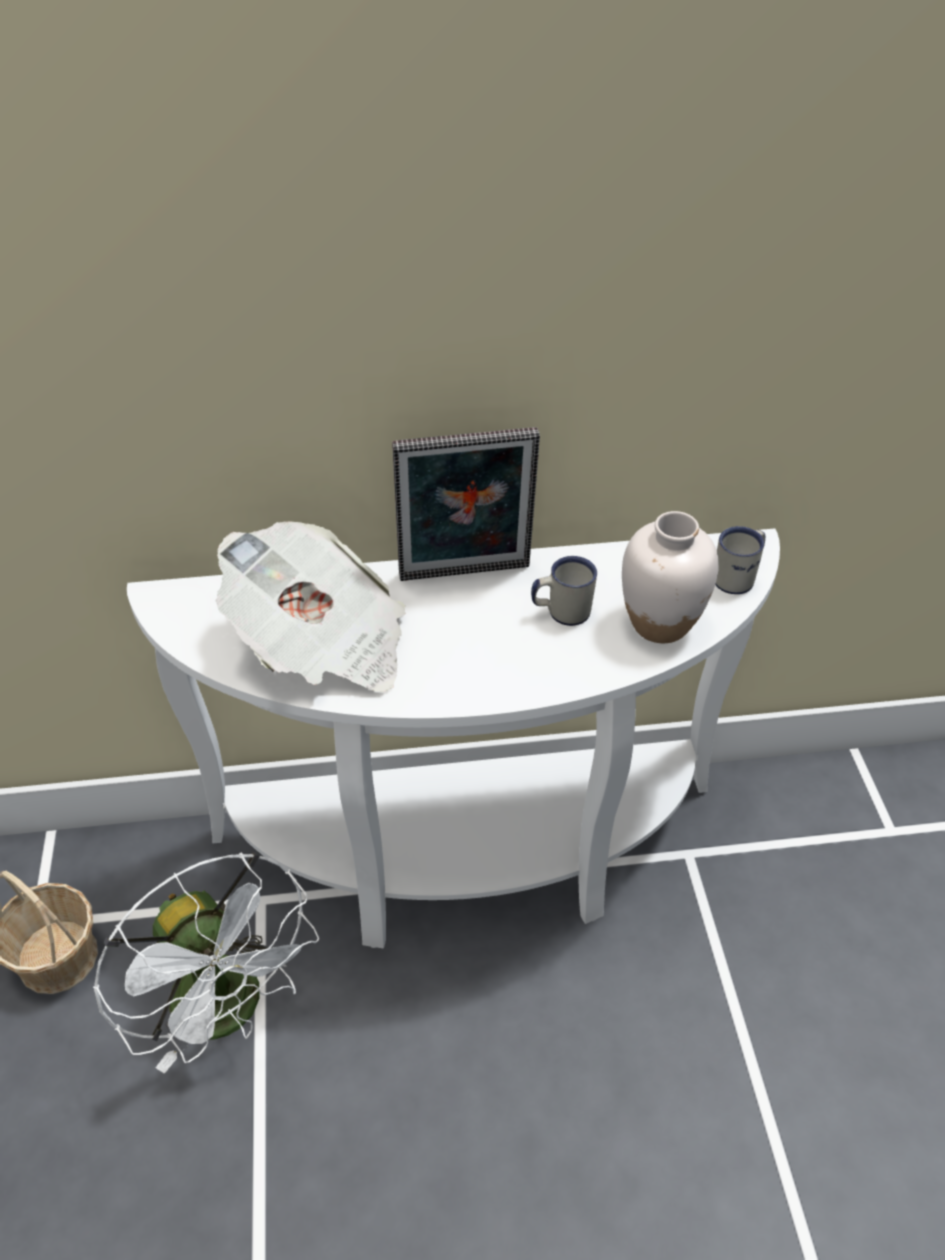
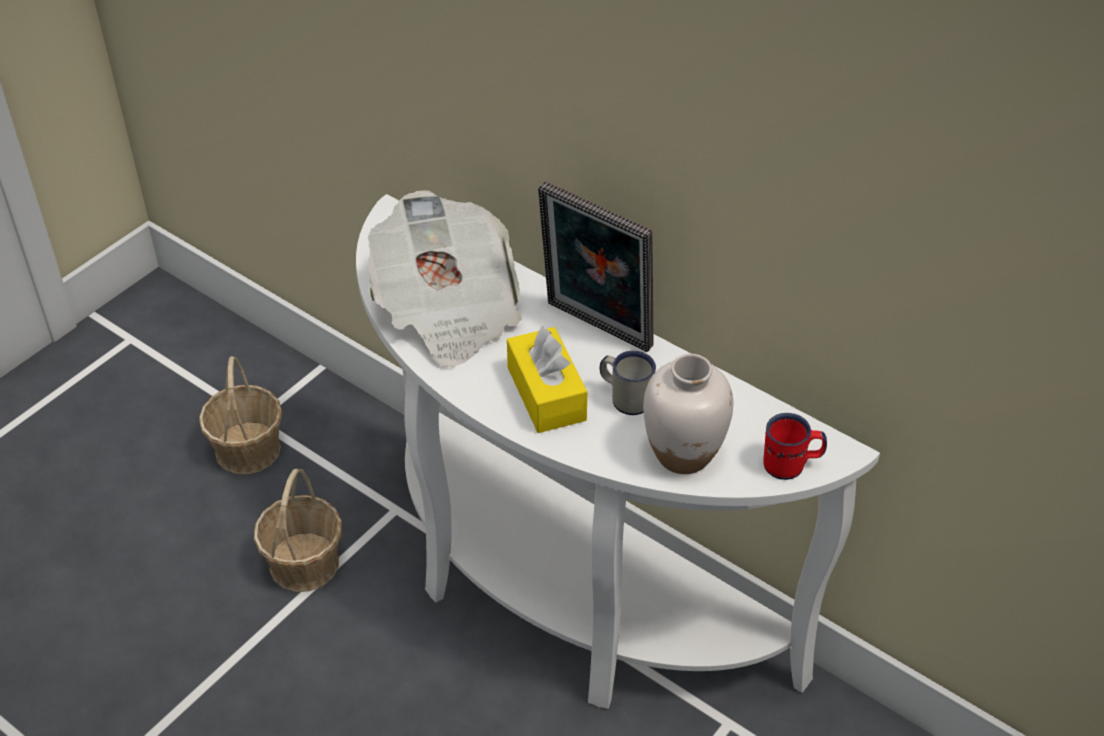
camera: 45 degrees right, 0 degrees up
white fan [93,852,319,1074] -> basket [254,468,342,592]
white mug [715,526,765,594] -> red mug [763,413,827,480]
none -> yellow tissue box [507,326,587,433]

